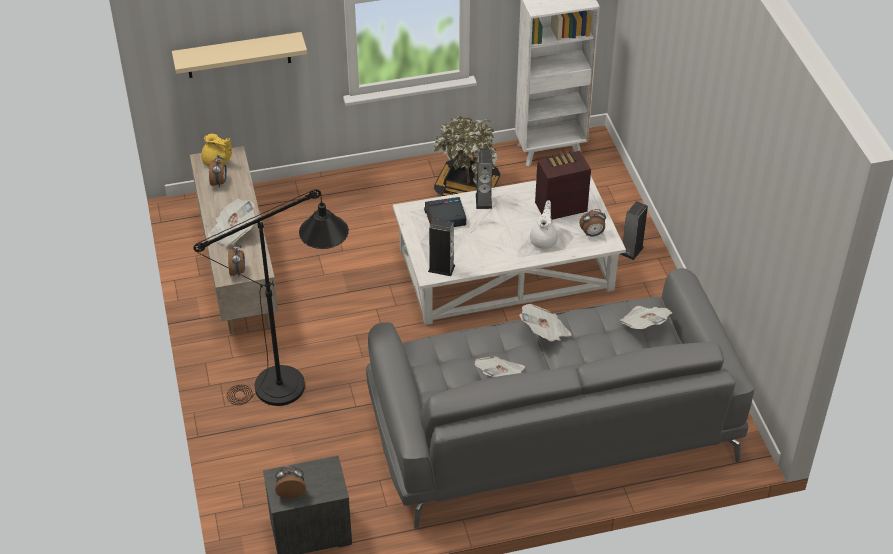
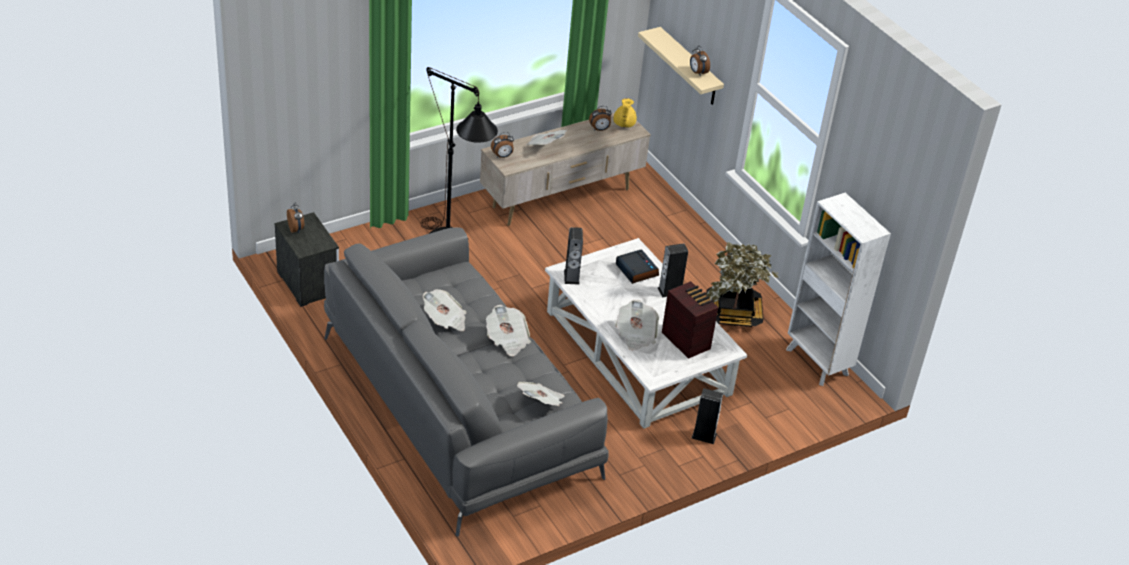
camera: 70 degrees right, 5 degrees down
white teapot [530,200,558,249] -> newspaper [615,300,659,351]
alarm clock [579,209,606,236] -> alarm clock moved to [690,46,710,75]

